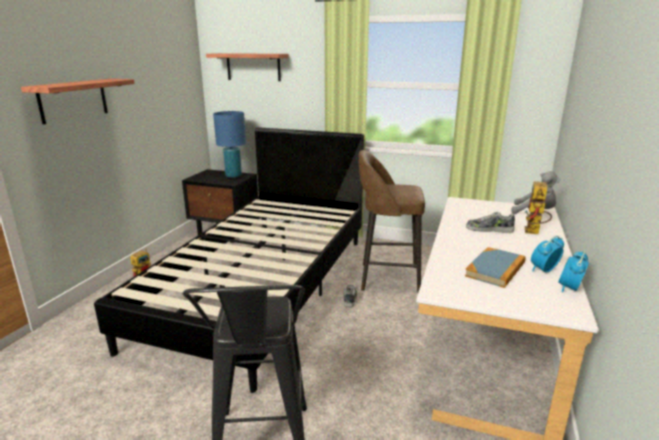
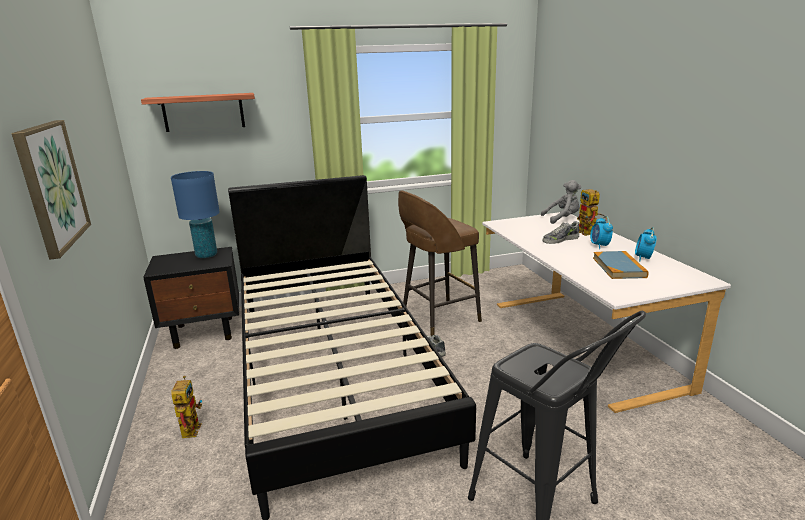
camera: 35 degrees left, 0 degrees up
shelf [21,79,135,124] -> picture [12,120,91,260]
alarm clock [558,250,589,292] -> alarm clock moved to [590,216,613,249]

